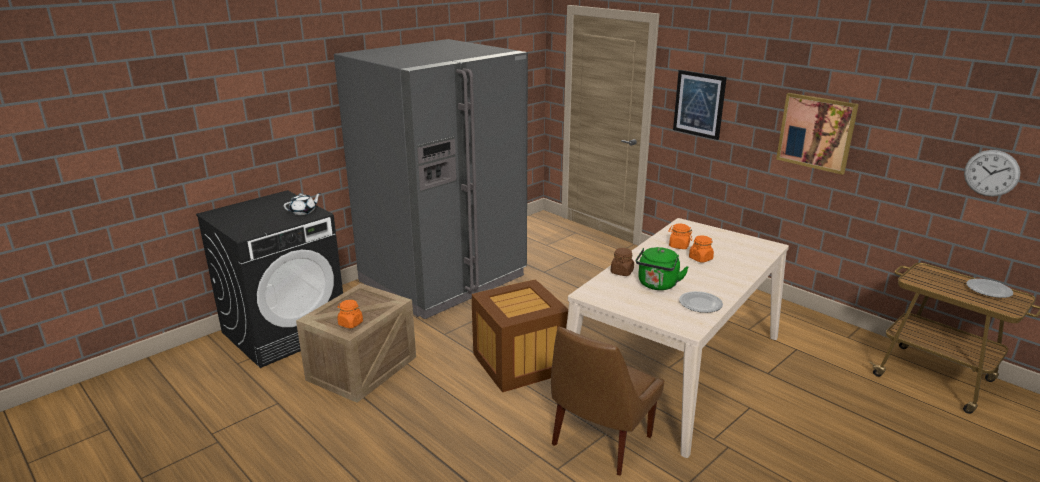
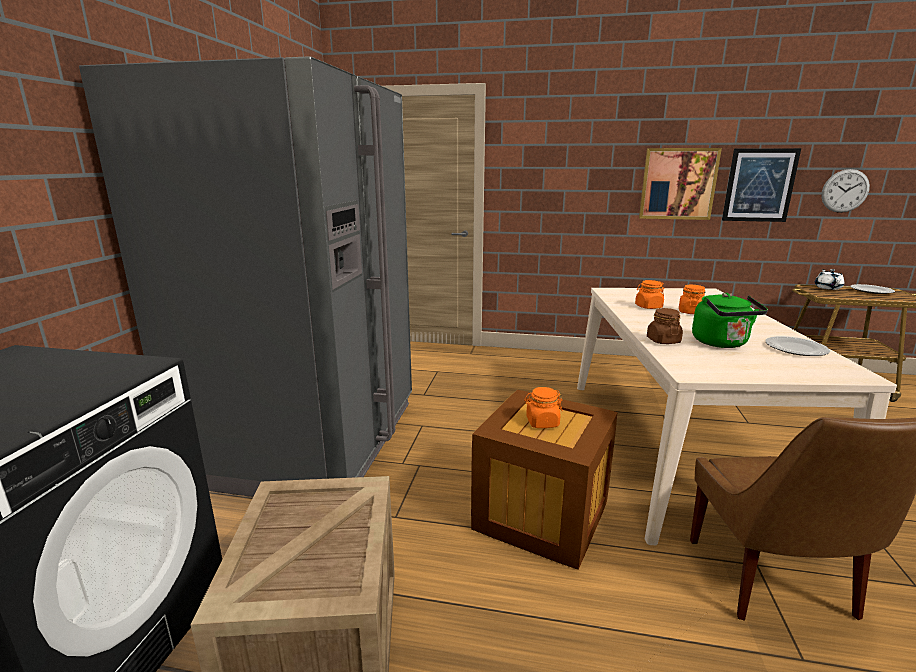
camera: 35 degrees left, 5 degrees down
white teapot [284,193,321,215] -> white teapot moved to [815,269,844,290]
orange jar [337,300,363,329] -> orange jar moved to [524,387,563,428]
picture [673,70,727,140] -> picture moved to [722,148,801,222]

